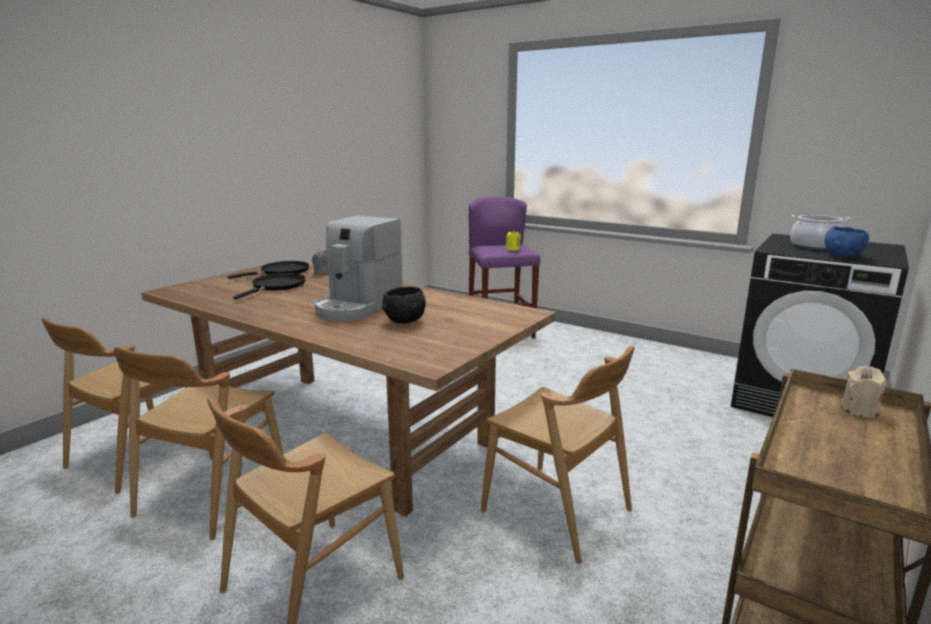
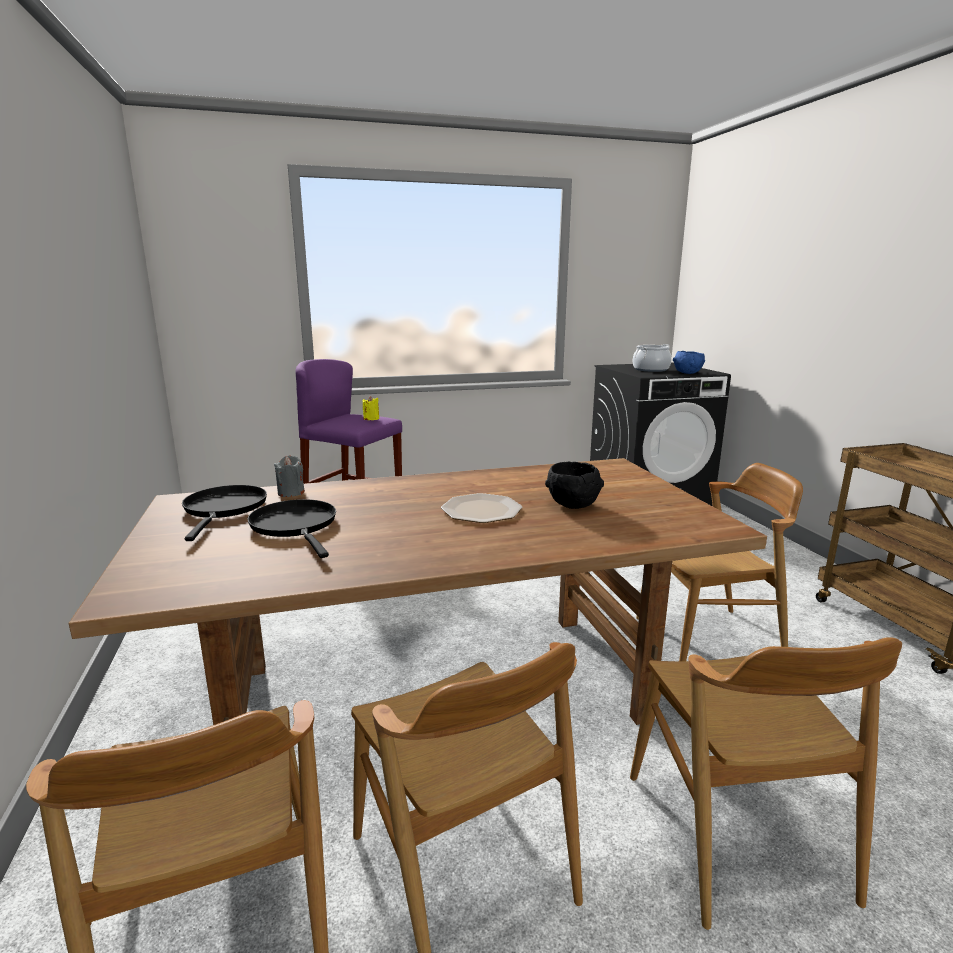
camera: 50 degrees left, 0 degrees up
coffee machine [314,216,403,321] -> plate [441,493,523,523]
beige candle [841,366,886,418] -> none

